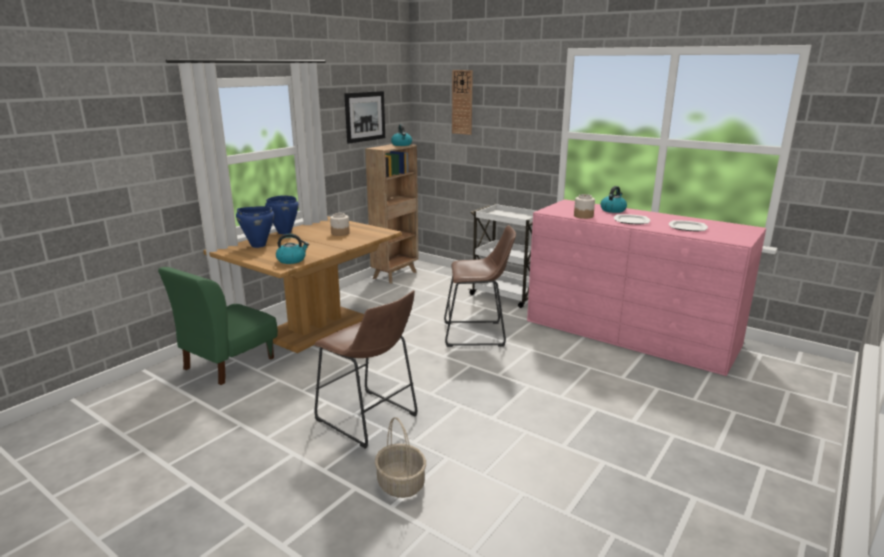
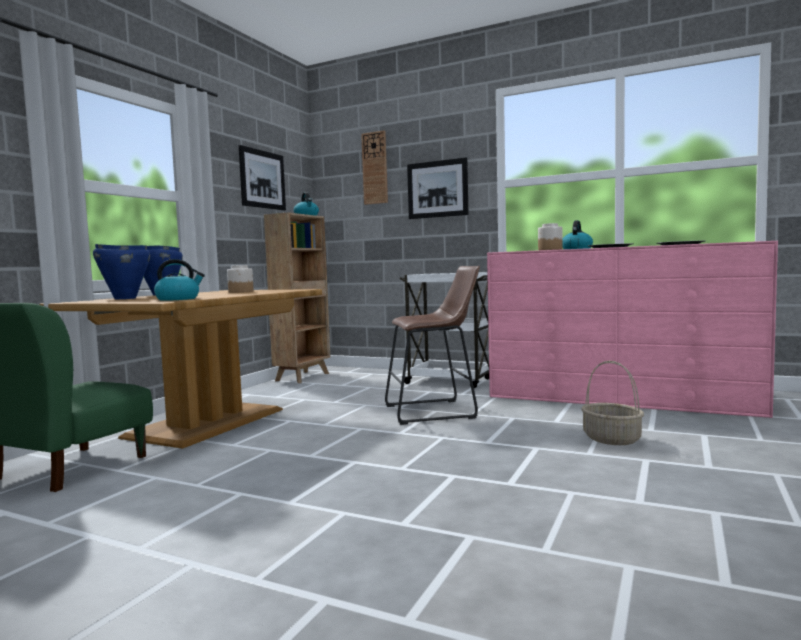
camera: 10 degrees left, 15 degrees down
brown stool [314,290,417,448] -> none
basket [375,417,426,498] -> basket moved to [581,361,644,445]
none -> picture [407,157,469,219]

